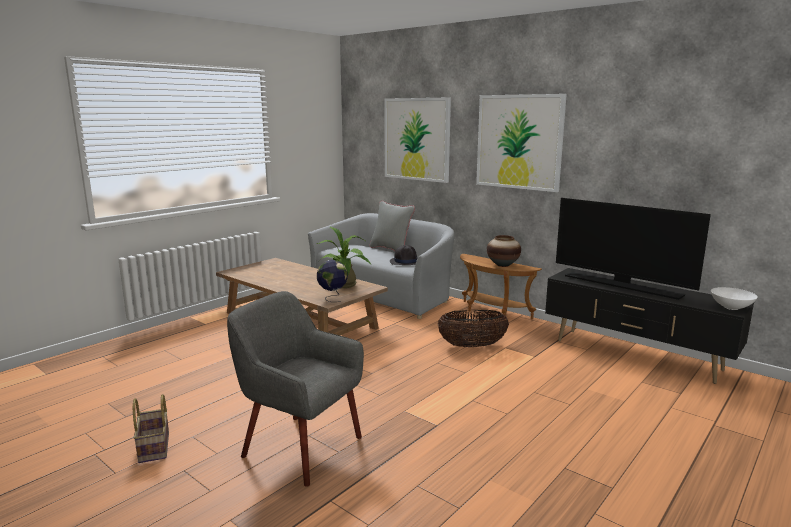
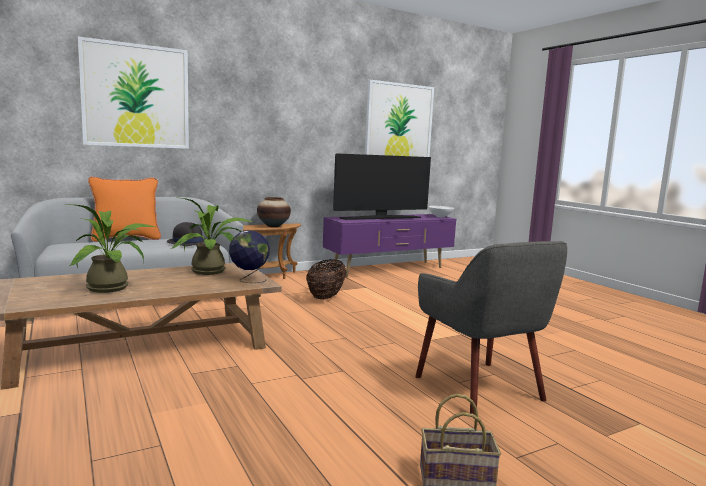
camera: 70 degrees left, 5 degrees down
grey armchair [227,291,364,487] -> grey armchair turned 75 degrees counterclockwise [415,241,567,415]
grey pillow [369,200,415,251] -> orange pillow [88,176,161,242]
picture [476,94,567,192] -> picture moved to [365,80,434,157]
black tv stand [545,268,754,384] -> purple tv stand [323,214,457,277]
none -> potted plant [65,204,155,293]

